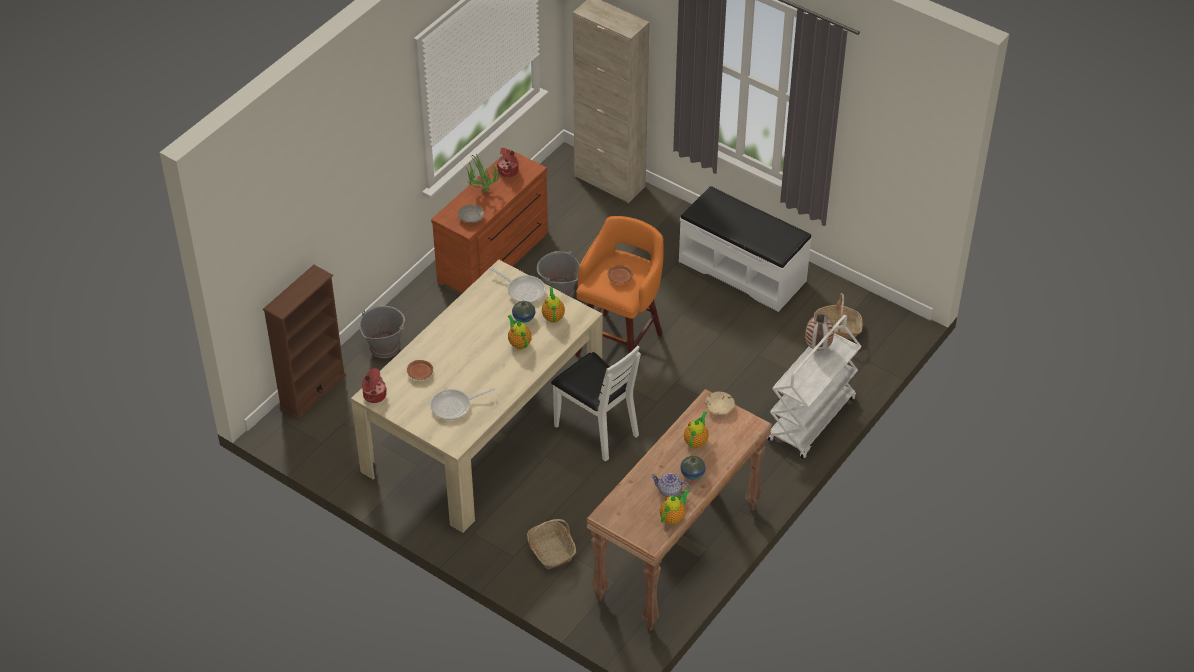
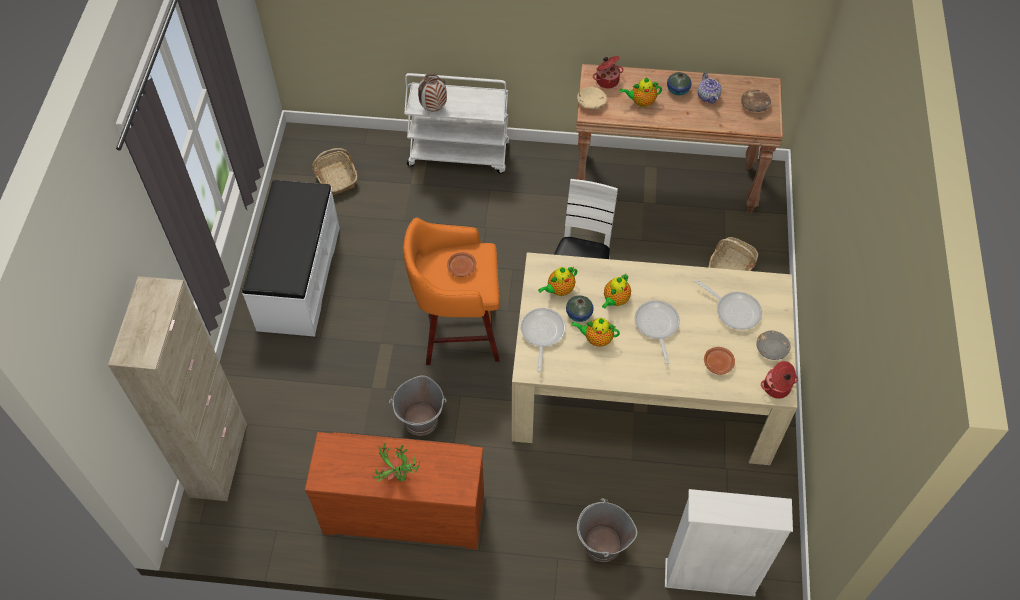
camera: 120 degrees left, 10 degrees up
brown bookcase [263,265,346,419] -> white bookcase [665,489,793,596]
grey bowl [458,205,485,223] -> grey bowl moved to [757,330,791,360]
cooking pot [497,148,519,177] -> cooking pot moved to [593,56,624,88]
teapot [660,489,690,525] -> teapot moved to [571,318,620,347]
none -> frying pan [635,300,680,364]
none -> brown bowl [741,90,771,112]

